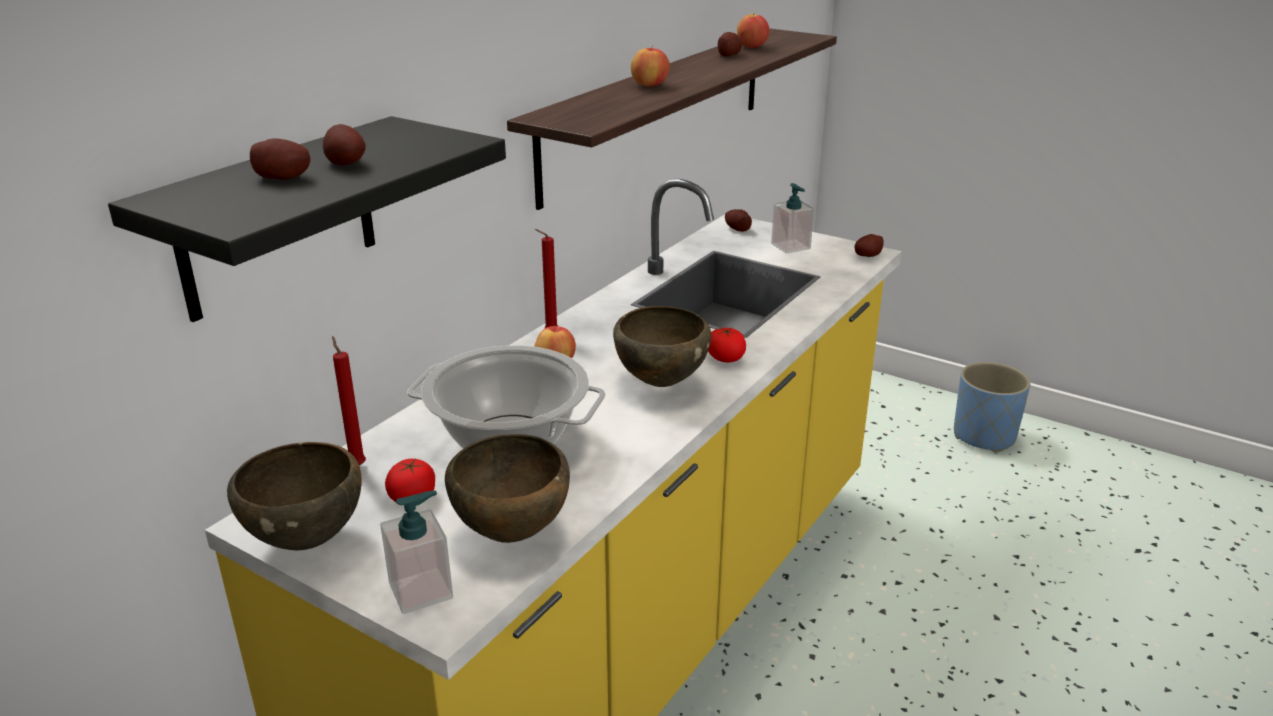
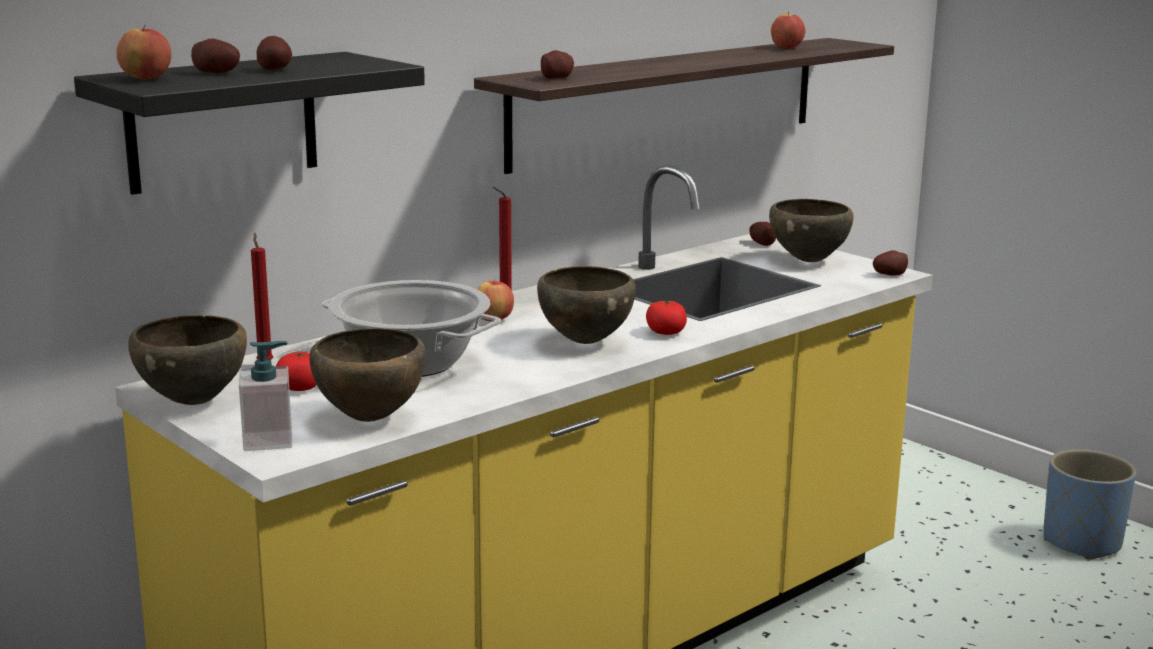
camera: 15 degrees right, 10 degrees down
apple [631,46,670,87] -> apple moved to [116,25,171,80]
potato [718,32,742,56] -> potato moved to [541,50,574,79]
soap dispenser [771,183,814,254] -> brown bowl [769,199,854,262]

